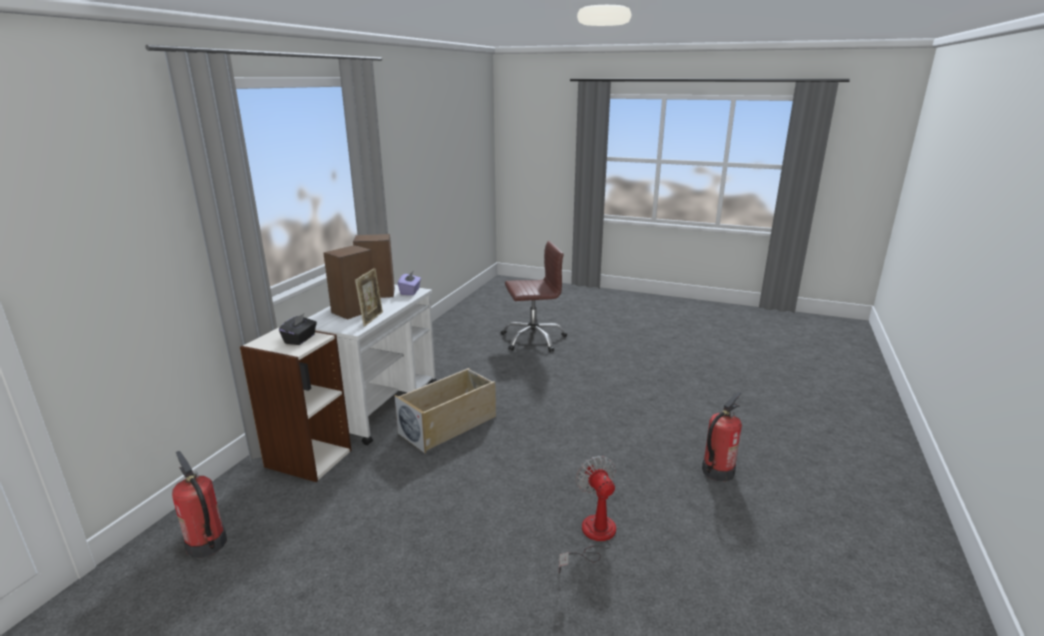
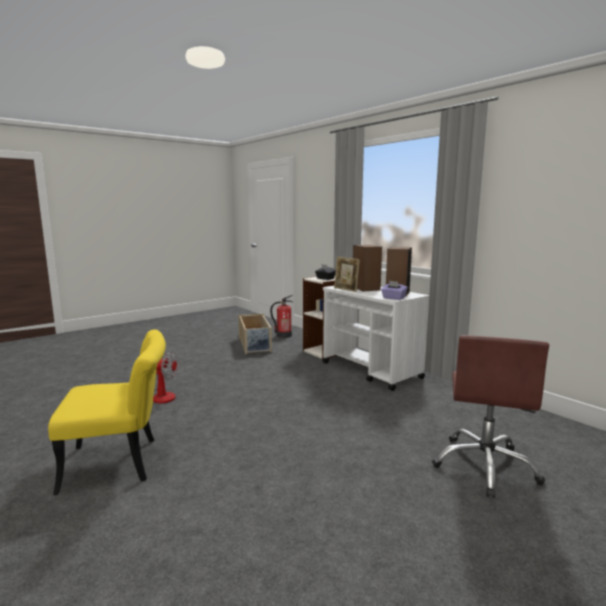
camera: 120 degrees right, 10 degrees down
beige storage box [394,368,496,453] -> beige storage box moved to [238,314,272,354]
fire extinguisher [702,392,742,481] -> yellow chair [48,329,166,495]

